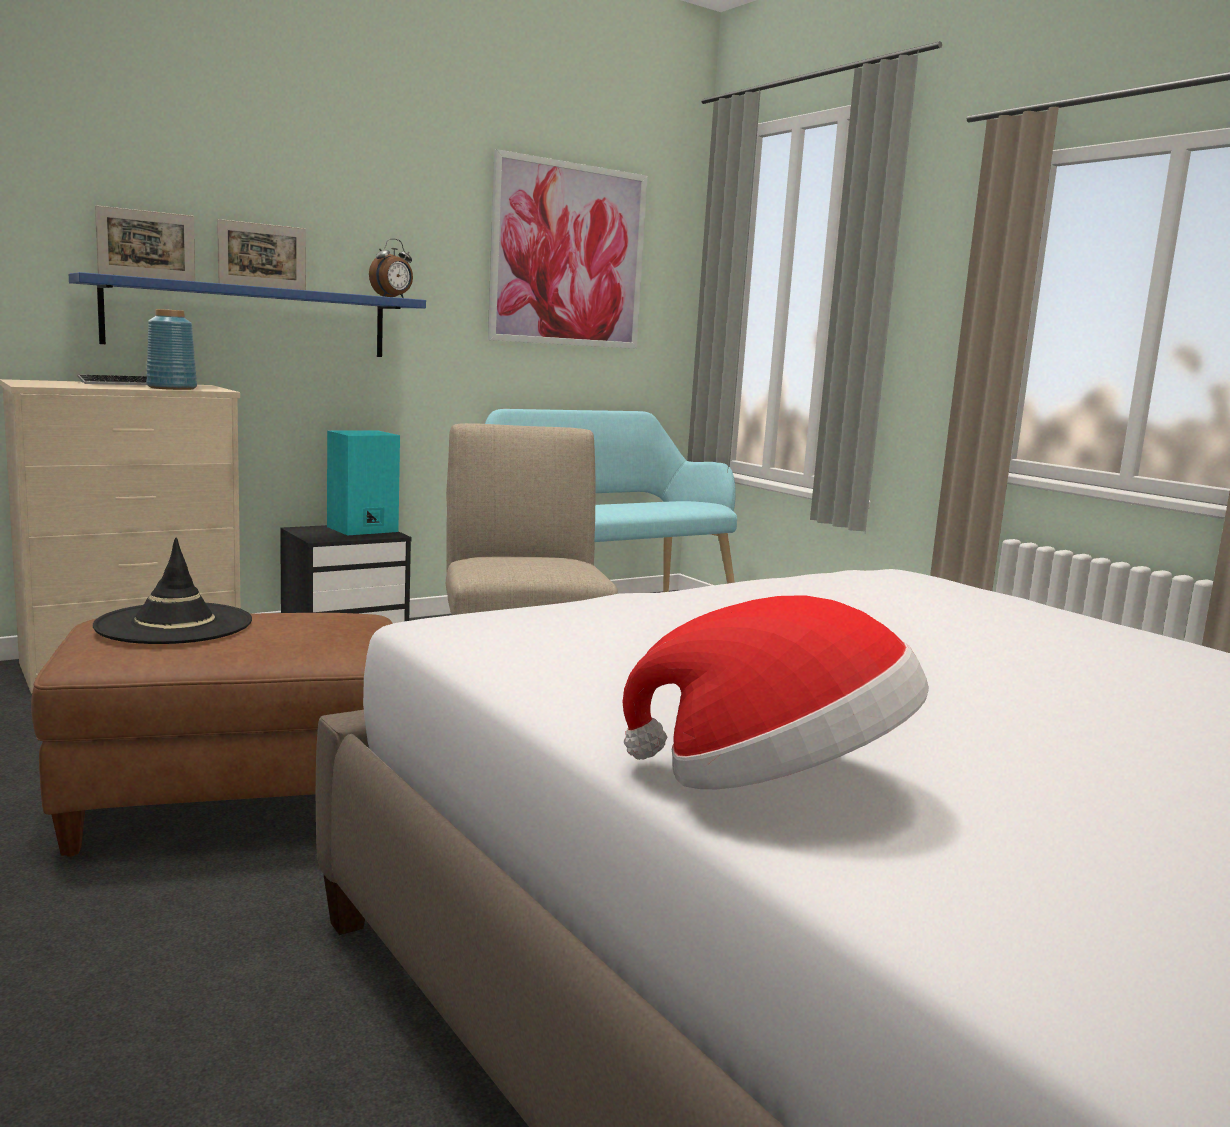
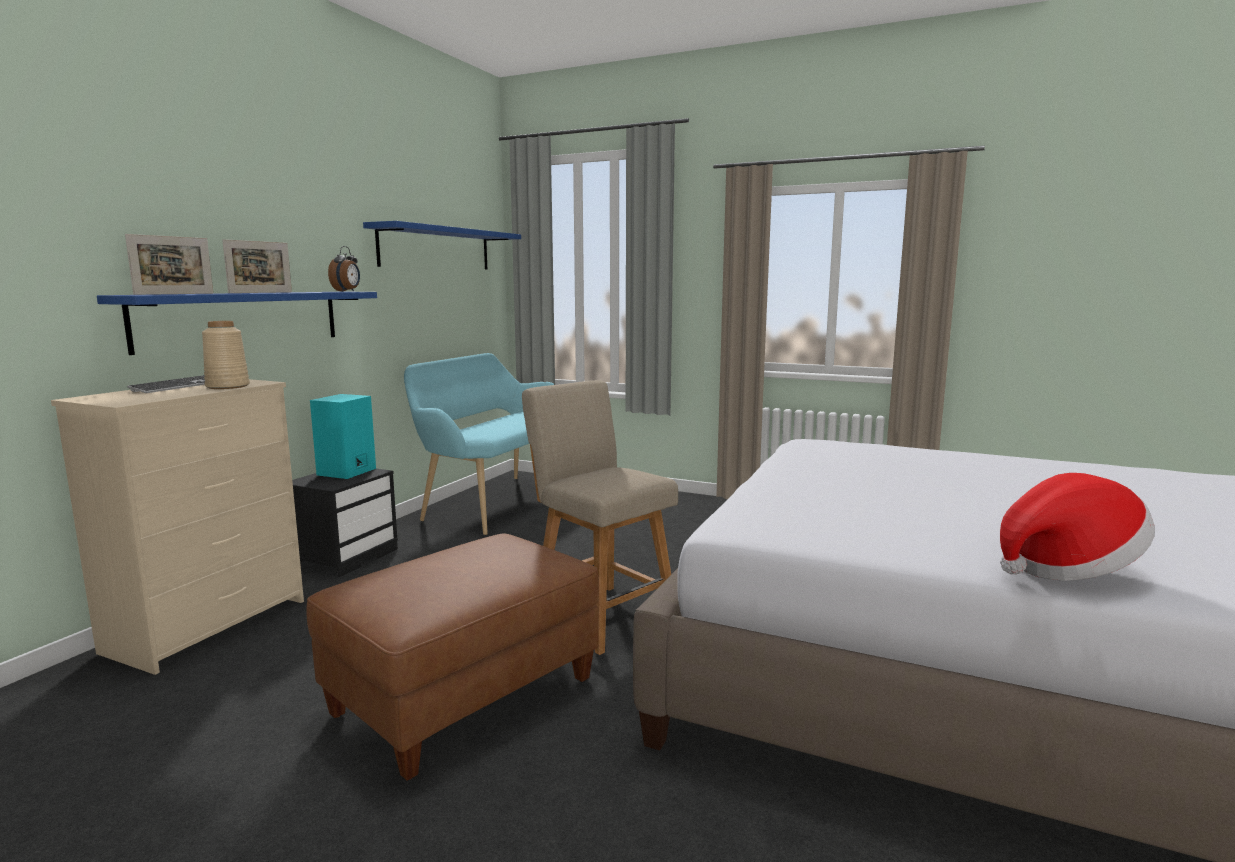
camera: 30 degrees left, 0 degrees up
black hat [93,537,252,644] -> none
blue vase [146,309,197,390] -> beige vase [202,321,250,389]
picture [488,149,648,349] -> blue shelf [363,221,521,270]

